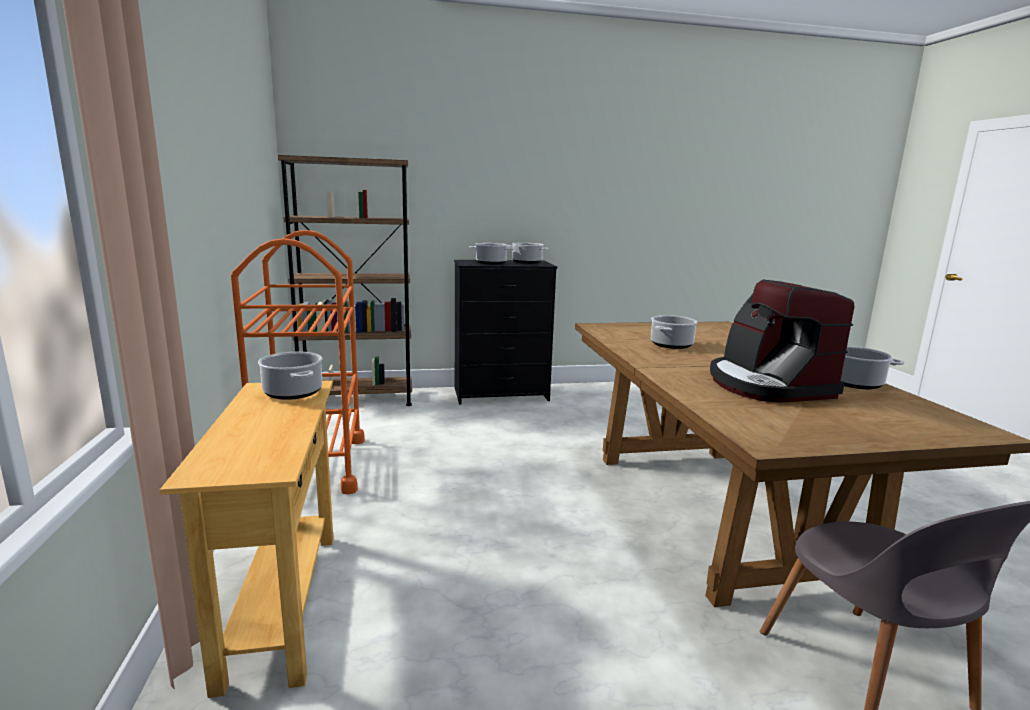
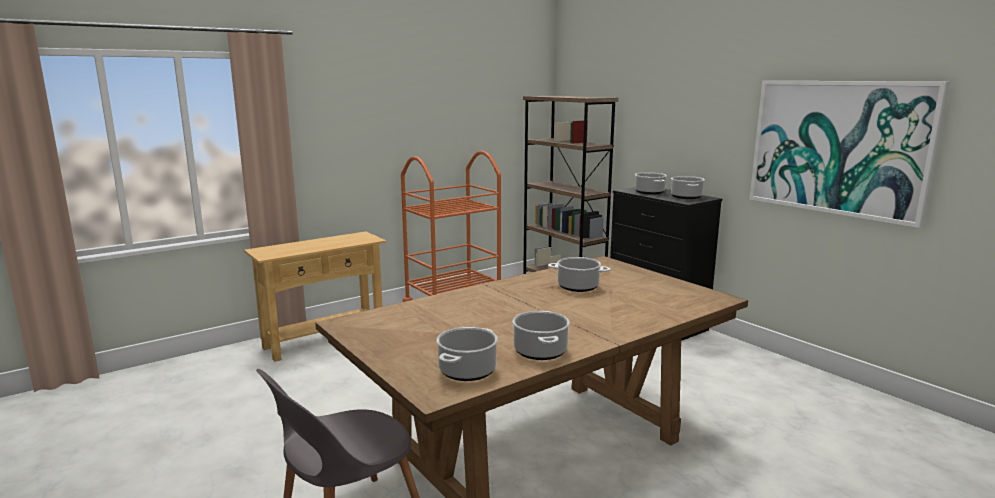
camera: 65 degrees right, 0 degrees up
cooking pot [258,352,323,400] -> cooking pot moved to [436,327,498,381]
coffee machine [710,280,855,403] -> none
none -> picture [750,81,950,228]

